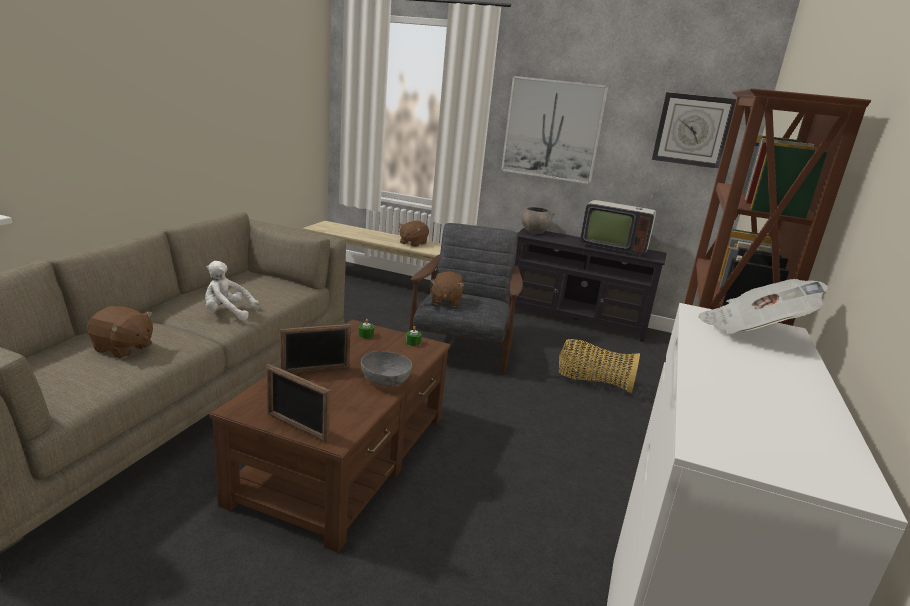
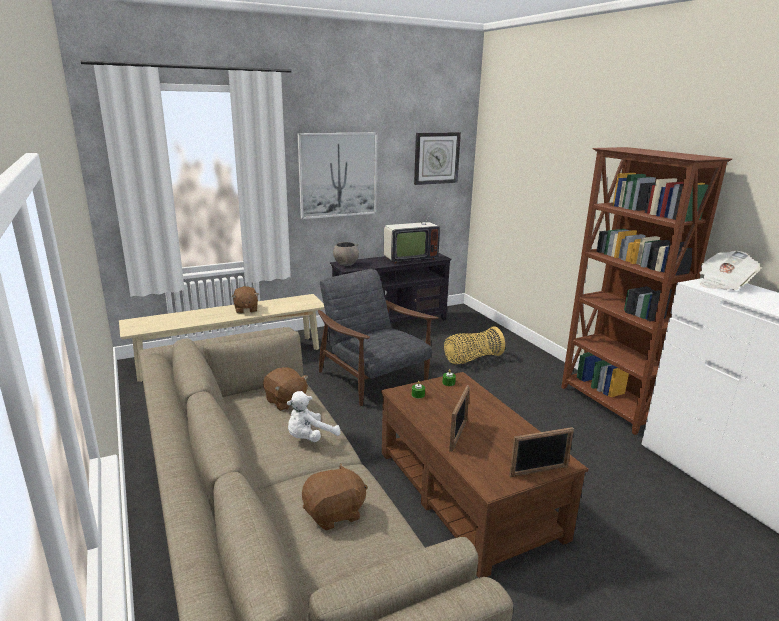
camera: 45 degrees left, 0 degrees up
grey bowl [361,351,412,386] -> none
brown plush toy [431,271,464,307] -> brown plush toy moved to [263,367,309,411]

